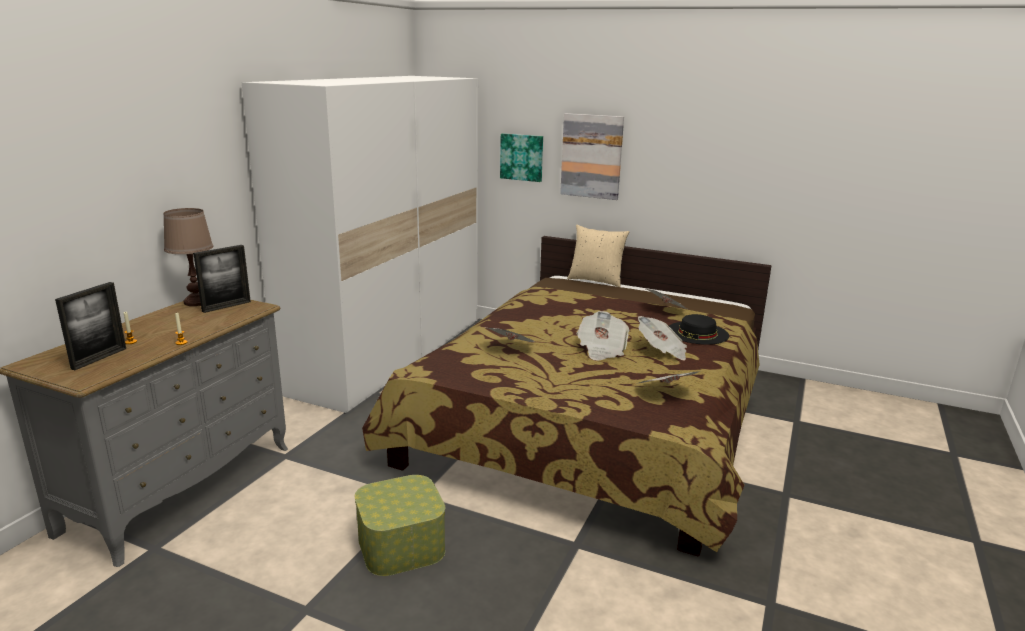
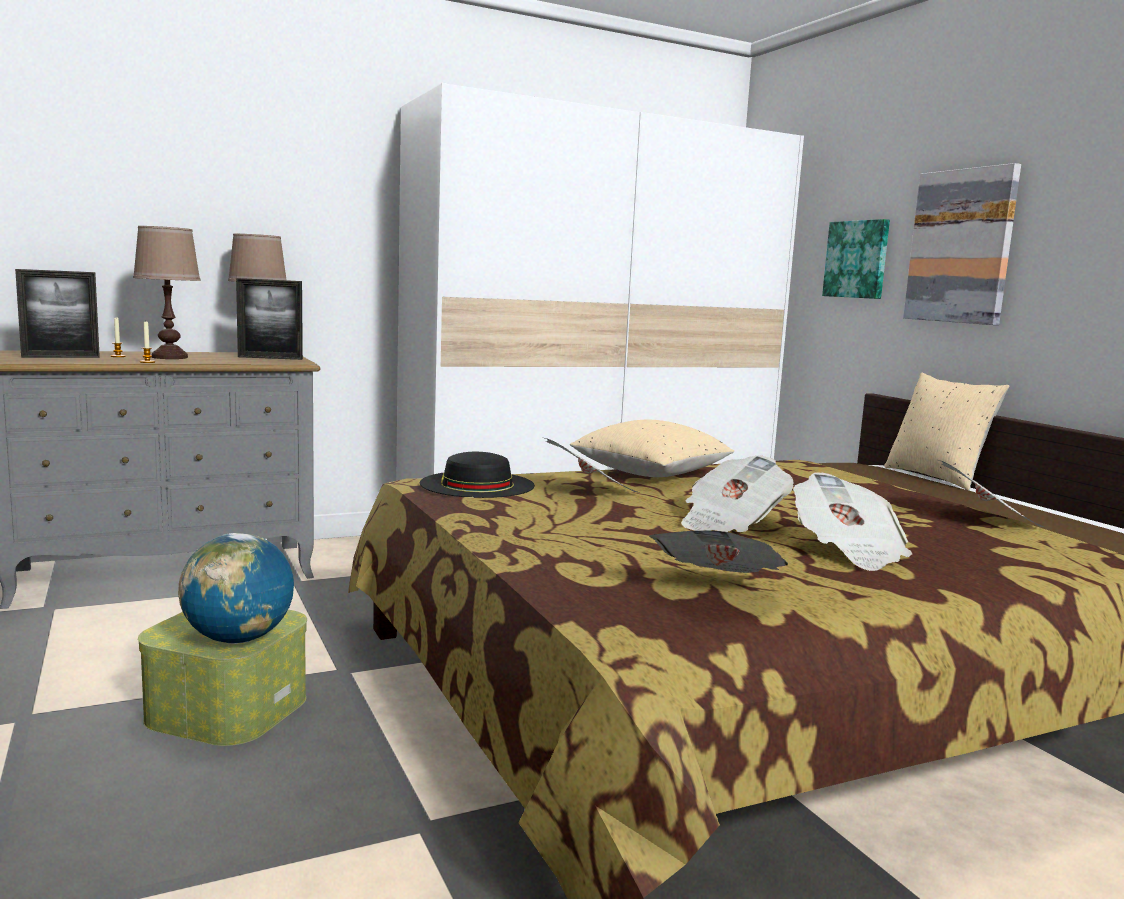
camera: 40 degrees right, 10 degrees down
black hat [669,314,729,345] -> black hat moved to [420,452,535,498]
none -> brown table lamp [133,226,201,359]
none -> globe [178,533,294,644]
none -> beige pillow [570,420,734,477]

